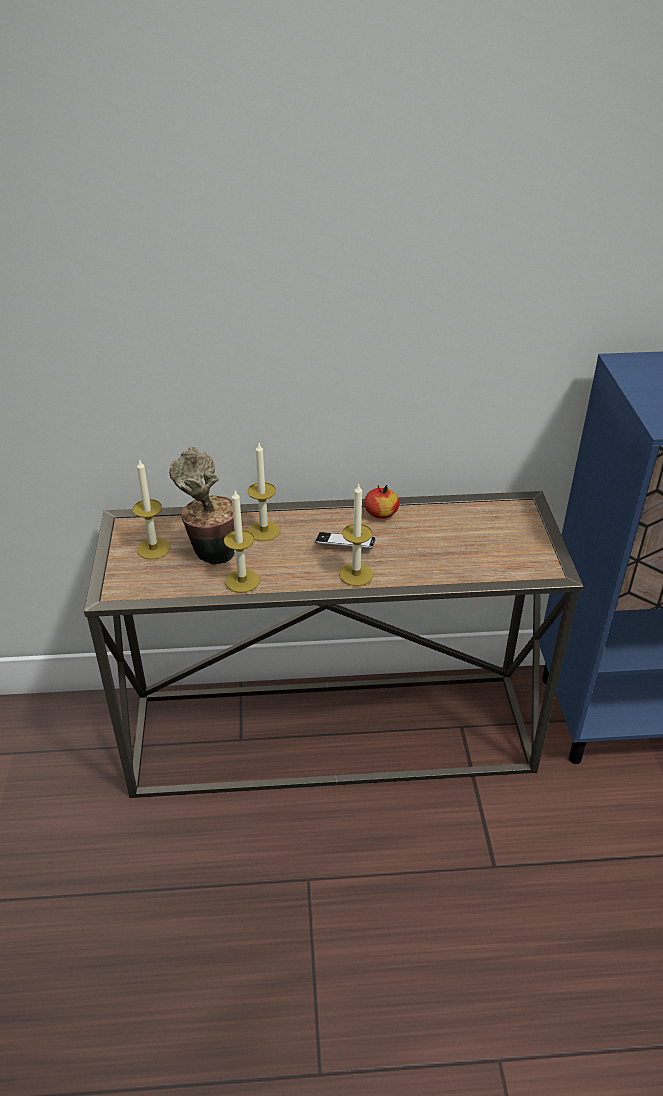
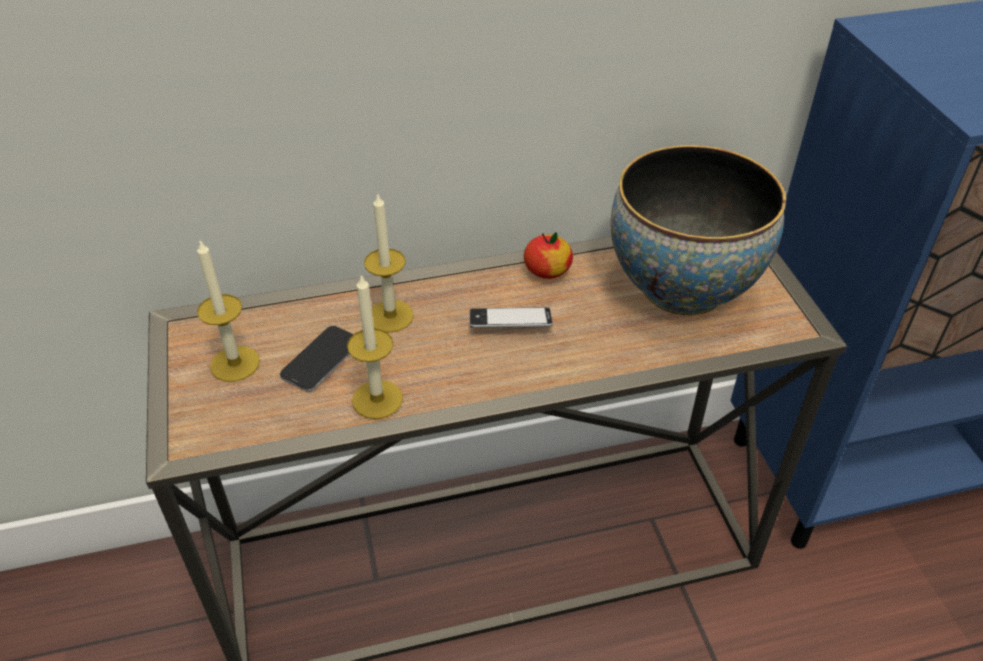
camera: 10 degrees left, 5 degrees up
potted plant [169,446,235,565] -> phone [280,326,354,392]
candle [339,483,374,586] -> none
none -> bowl [611,145,786,315]

